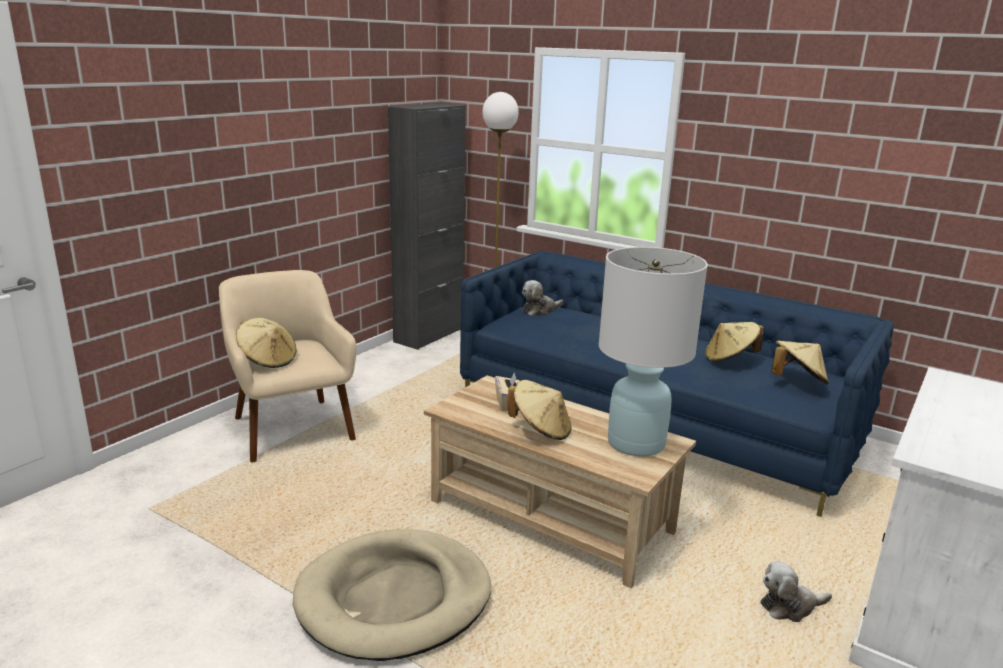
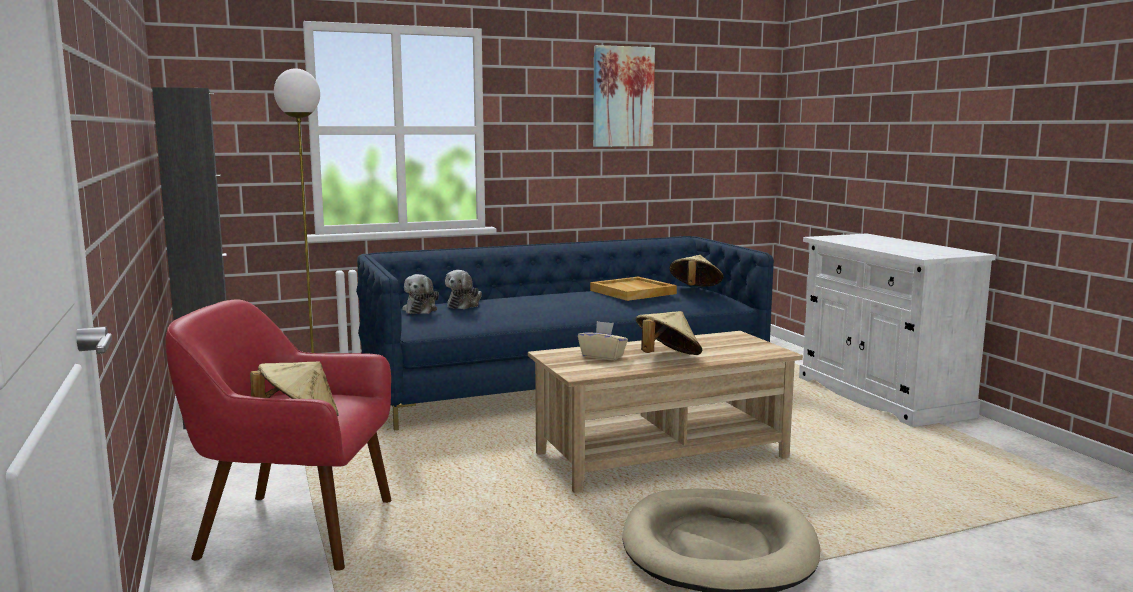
camera: 55 degrees left, 10 degrees down
beige armchair [219,270,357,462] -> red armchair [165,299,391,571]
white table lamp [599,247,708,457] -> none
beige hat [705,322,764,363] -> beige tray [590,277,677,301]
plush toy [760,561,832,622] -> plush toy moved to [445,270,482,309]
none -> picture [593,45,655,147]

